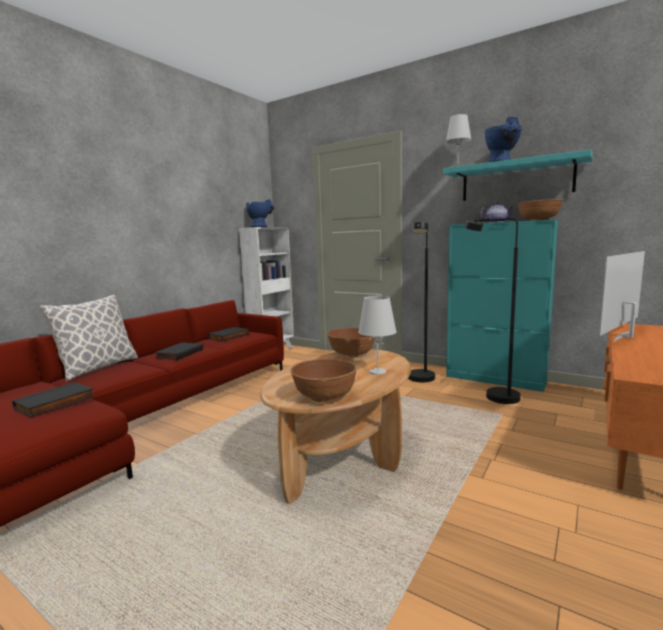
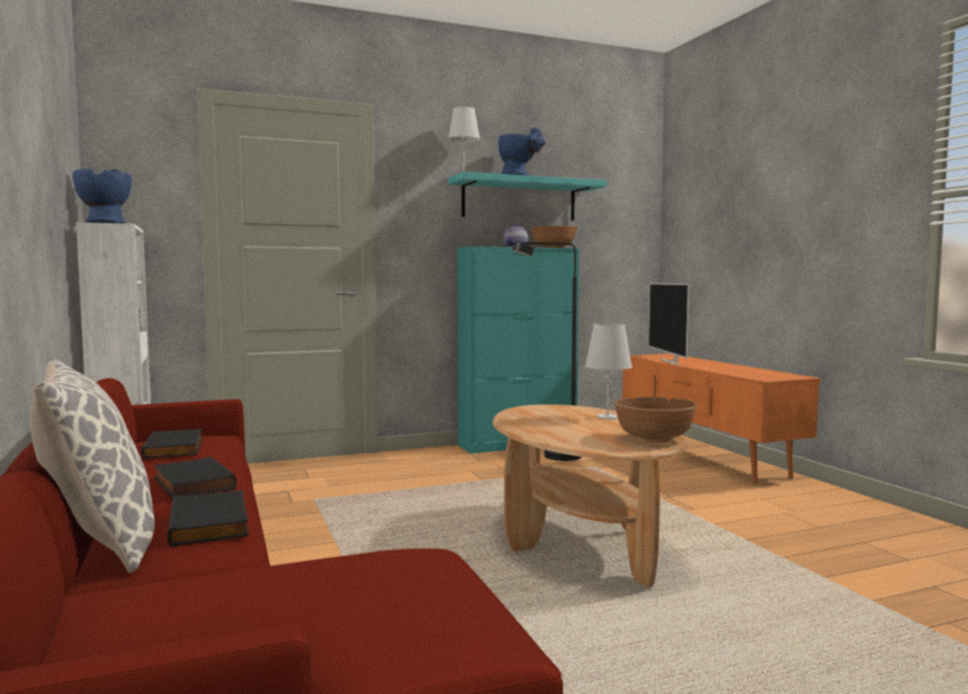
camera: 55 degrees left, 5 degrees down
black book [12,382,95,417] -> black book moved to [168,490,249,547]
brown bowl [327,328,375,357] -> none
black floor lamp [408,222,435,382] -> none

